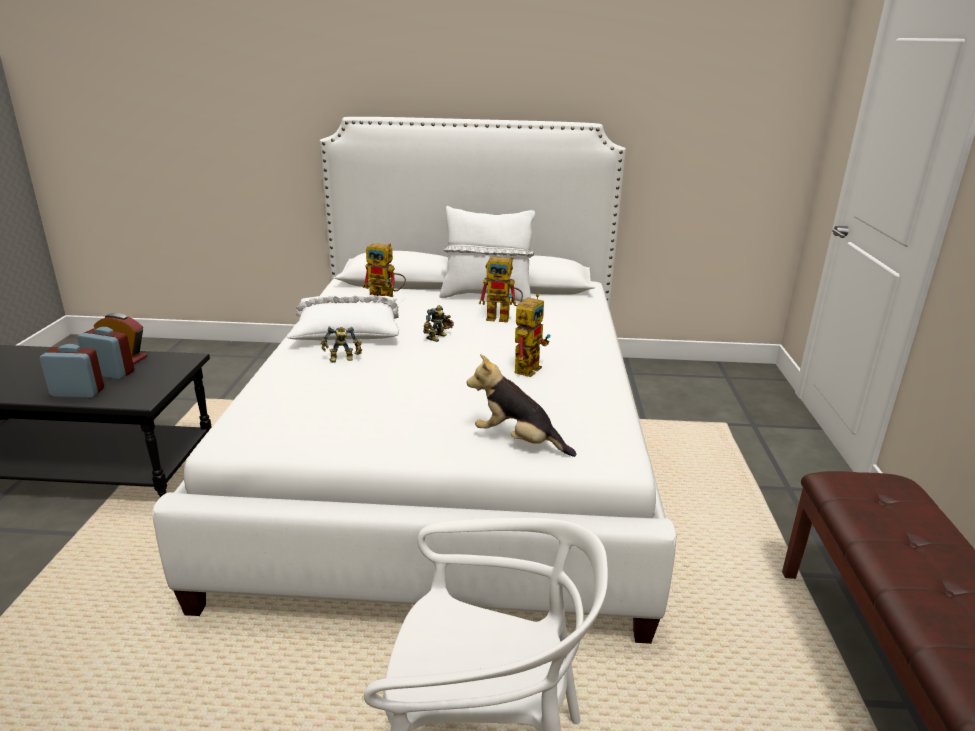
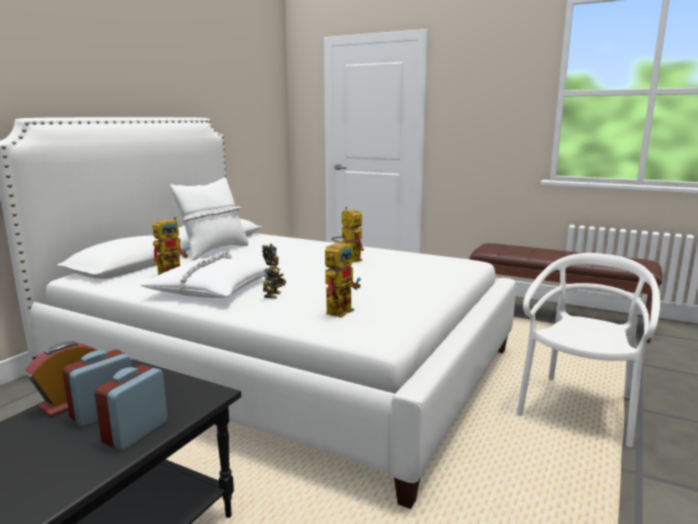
camera: 65 degrees left, 10 degrees down
plush toy [466,354,576,457] -> none
toy robot [479,257,523,322] -> toy robot moved to [325,238,361,318]

